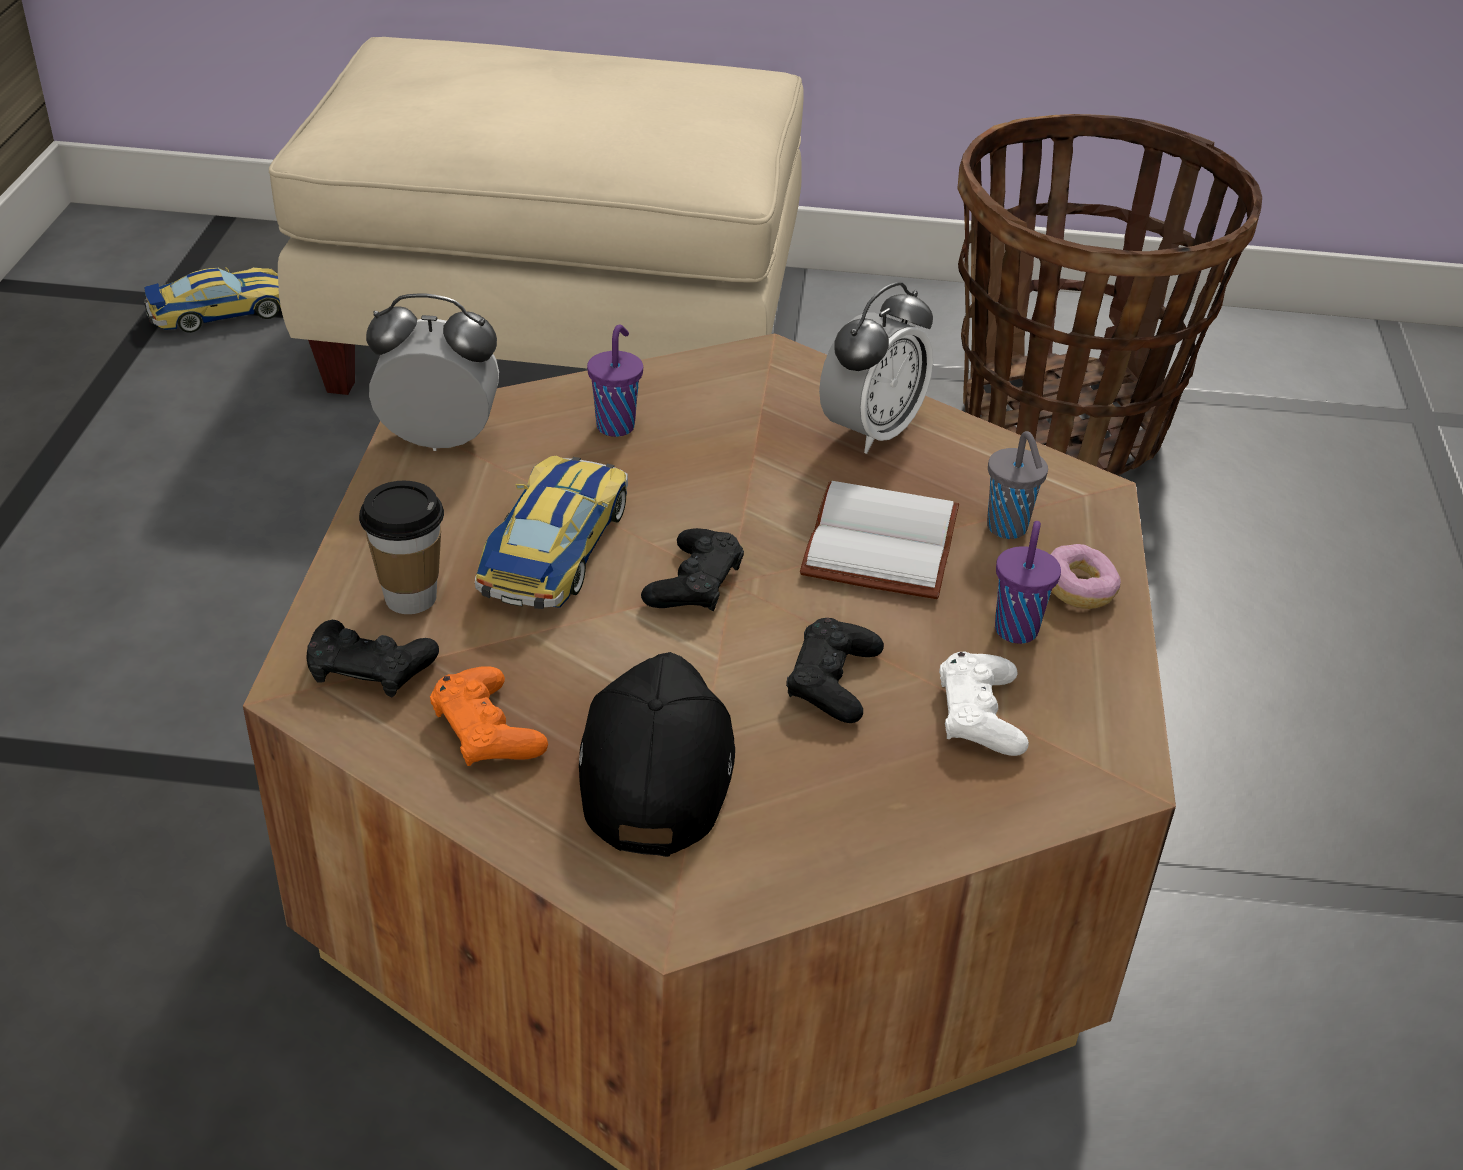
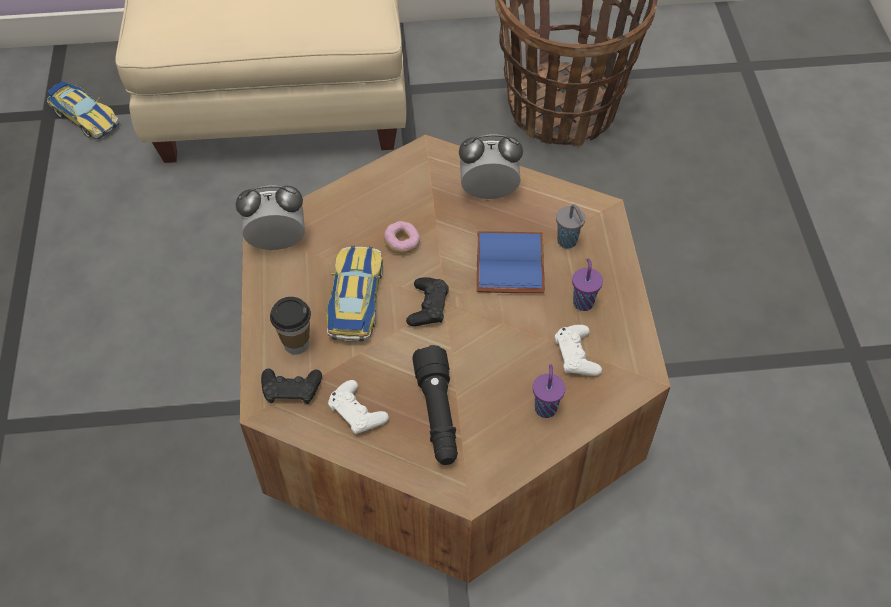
camera: 10 degrees left, 15 degrees up
toy car [144,267,281,333] -> toy car turned 75 degrees clockwise [47,81,119,139]
orange game controller [430,666,548,766] -> white game controller [328,380,389,435]
black cap [579,652,735,857] -> black flashlight [412,345,458,465]
purple cup [587,325,643,437] -> purple cup moved to [533,364,565,418]
black game controller [786,618,884,723] -> none
white book [800,481,959,599] -> blue book [477,231,545,293]
alarm clock [819,282,933,454] -> alarm clock turned 120 degrees counterclockwise [459,134,523,200]
donut [1050,544,1121,609] -> donut moved to [384,221,420,254]

